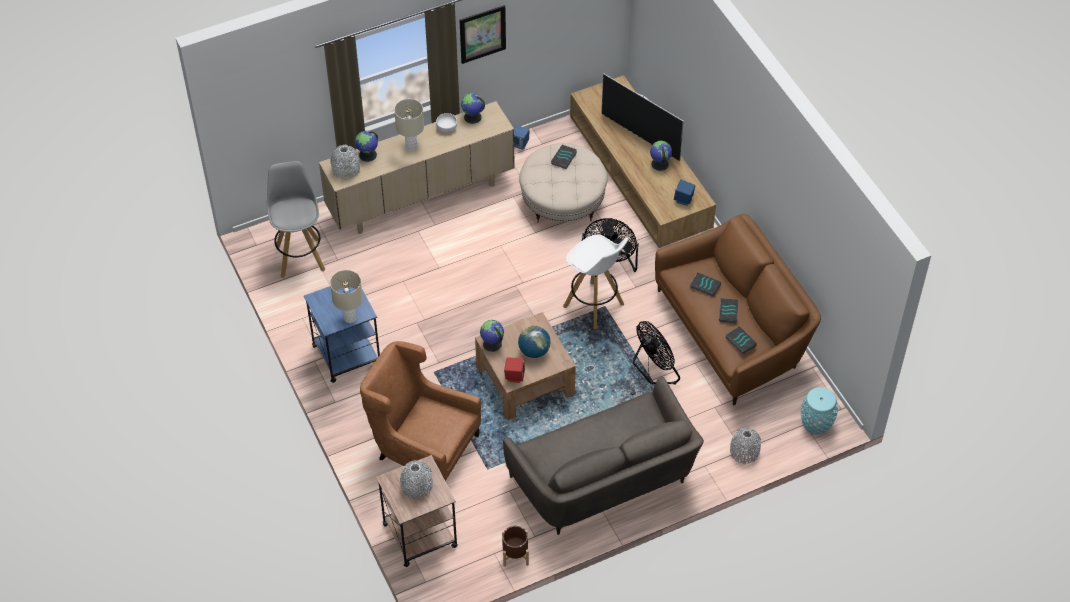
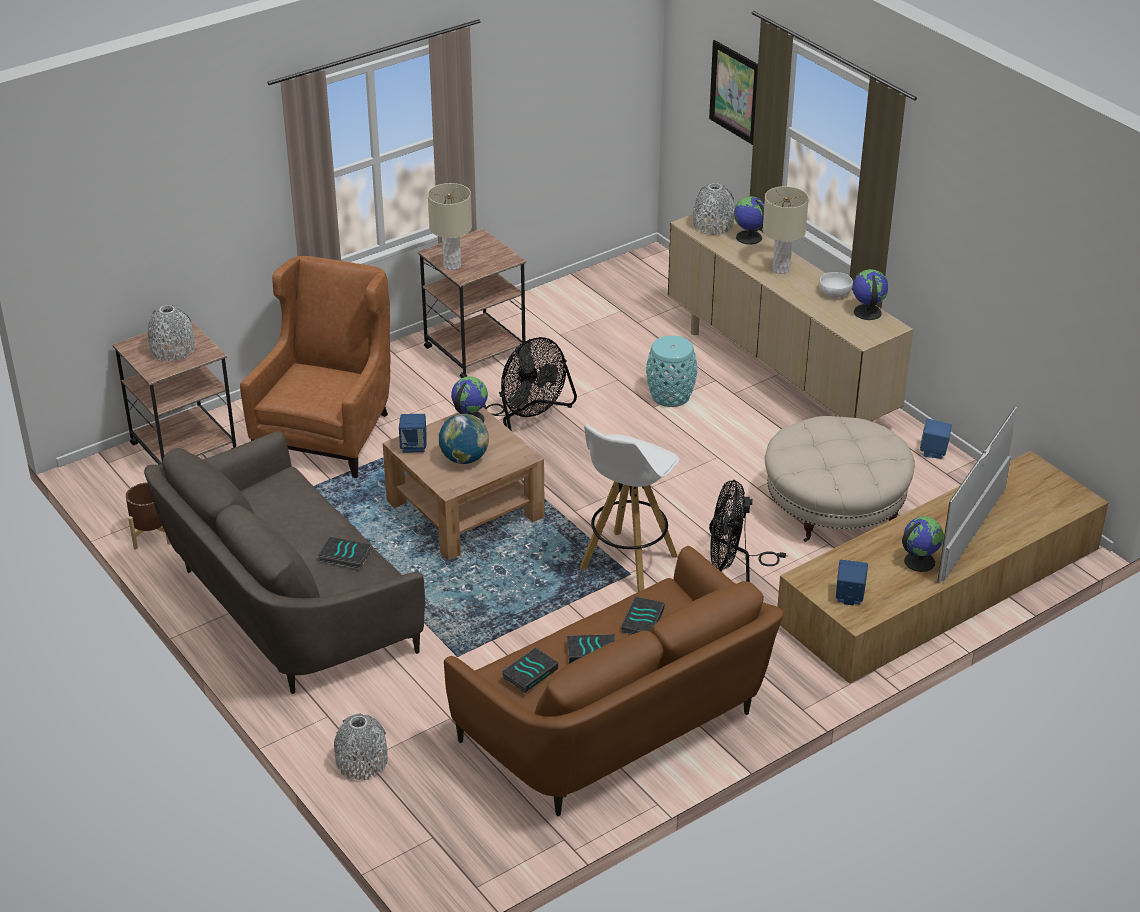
camera: 80 degrees right, 15 degrees down
grey stool [267,161,325,278] -> none
blue cart [304,286,380,383] -> brown cart [418,228,526,378]
picture [459,5,506,64] -> picture moved to [709,40,758,145]
red speaker [504,358,525,383] -> blue speaker [399,414,427,453]
book [551,145,577,169] -> book moved to [318,536,371,569]
black fan [630,321,680,395] -> black fan moved to [483,337,577,431]
turquoise stool [801,387,838,434] -> turquoise stool moved to [646,336,697,407]

